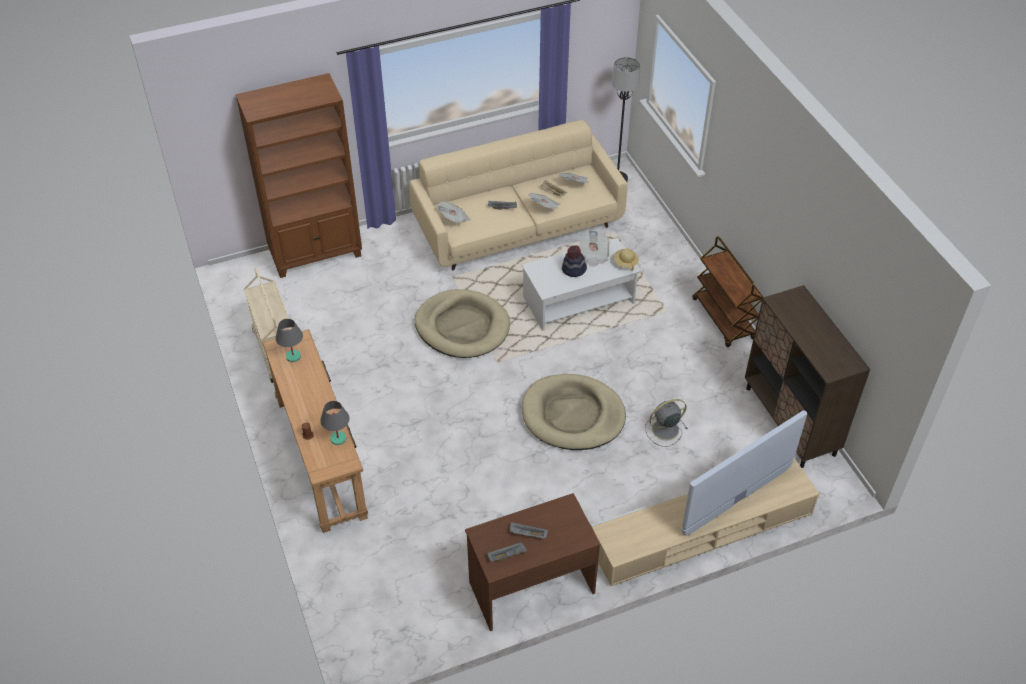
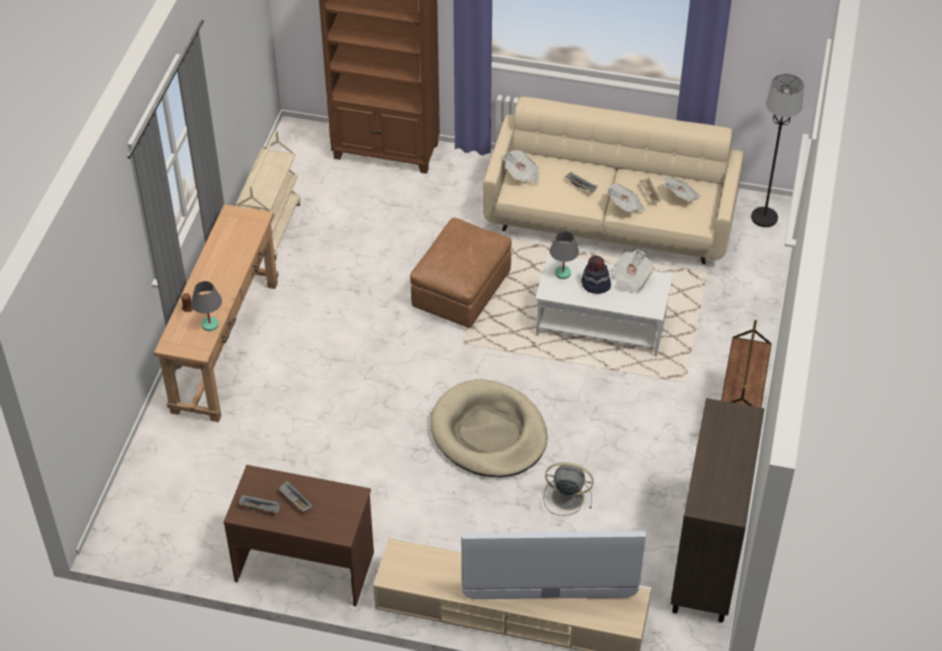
camera: 35 degrees right, 0 degrees up
grey table lamp [276,319,303,362] -> grey table lamp moved to [550,231,579,279]
beige dog bed [415,289,510,358] -> brown ottoman [410,218,512,328]
beige hat [613,248,639,271] -> none

